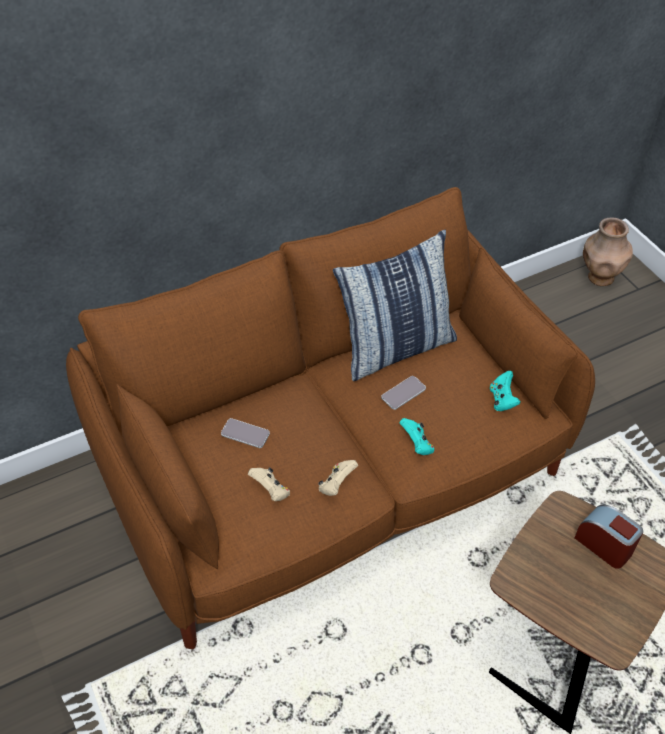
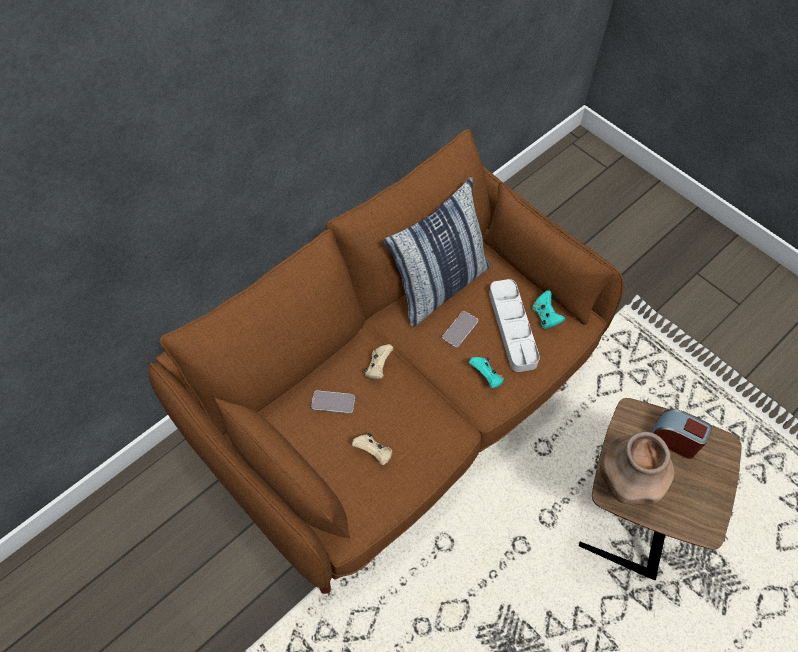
camera: 15 degrees left, 10 degrees up
beige game controller [318,460,358,496] -> beige game controller moved to [364,344,394,379]
brown vase [583,217,633,286] -> brown vase moved to [600,432,674,504]
none -> grey tray [489,279,540,372]

